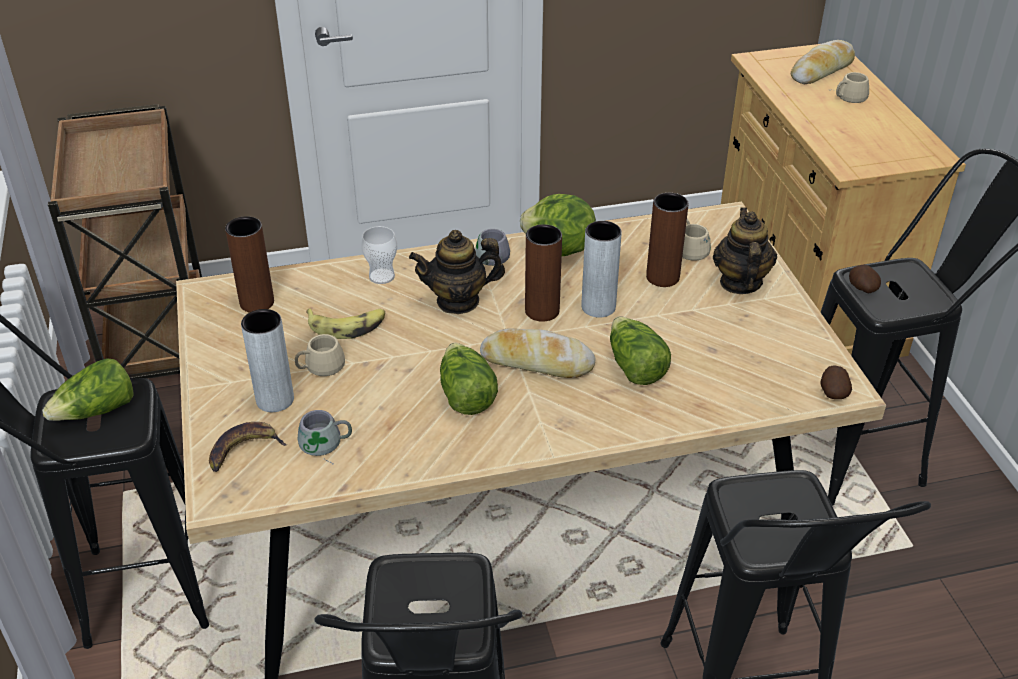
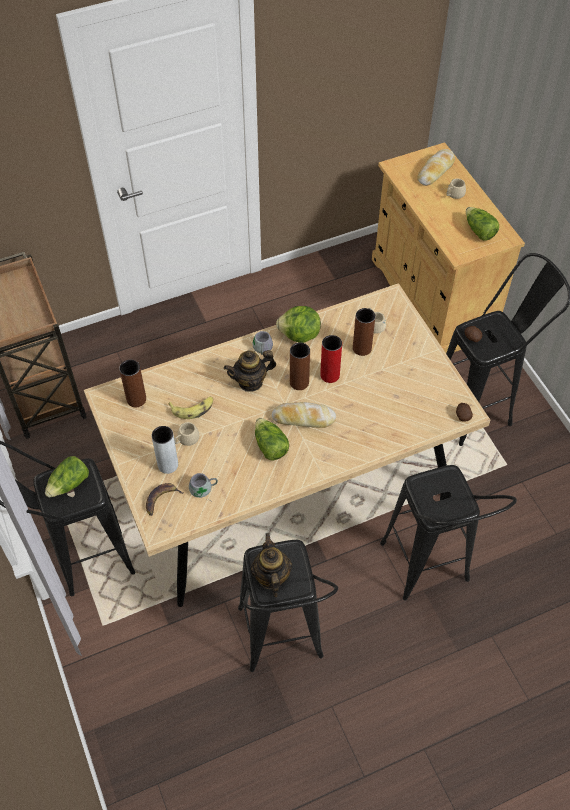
camera: 10 degrees left, 15 degrees up
cup [361,226,398,284] -> none
grey vase [582,221,622,318] -> red vase [320,335,342,383]
lettuce [610,316,671,385] -> lettuce moved to [466,207,499,241]
teapot [713,207,777,294] -> teapot moved to [251,533,292,597]

